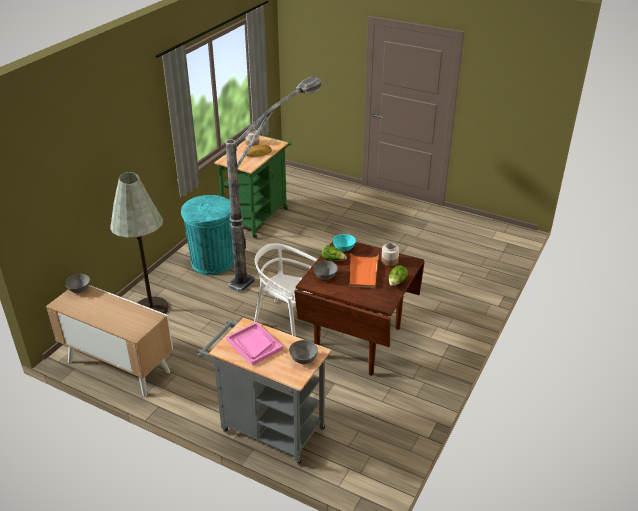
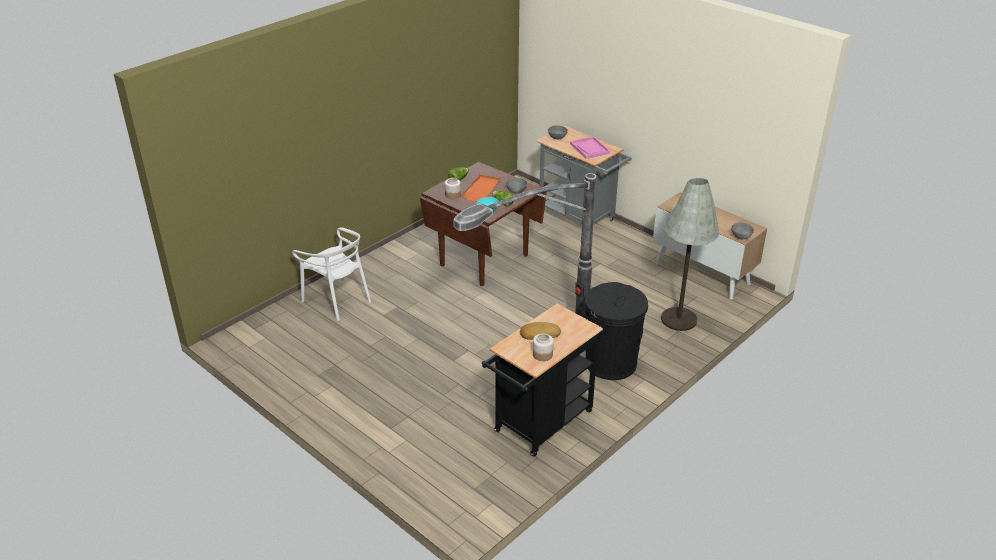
camera: 165 degrees left, 0 degrees up
turquoise trash can [181,195,234,275] -> black trash can [584,282,648,380]
green cart [214,134,292,238] -> black cart [482,304,603,457]
white chair [254,243,317,337] -> white chair moved to [292,227,371,321]

